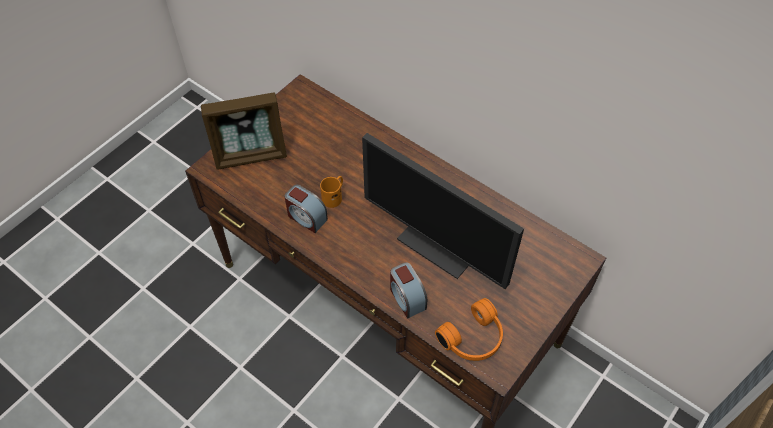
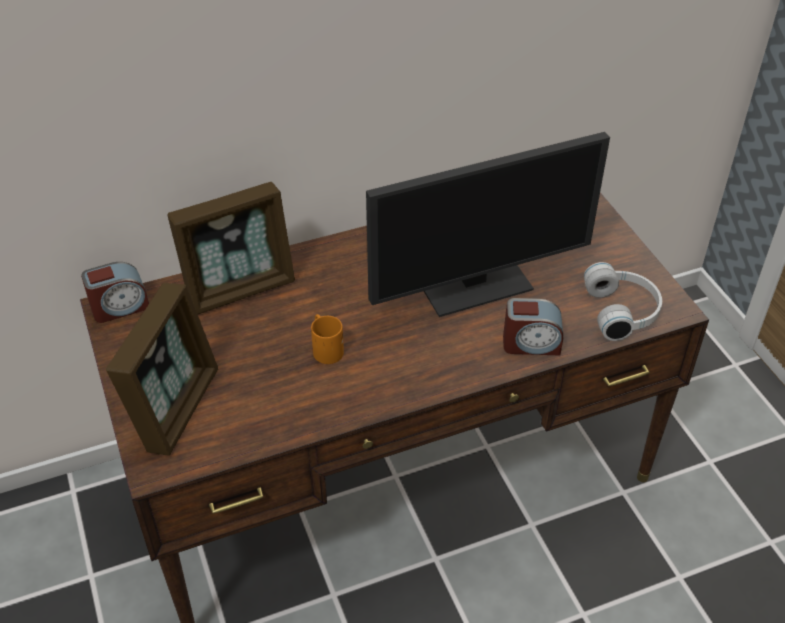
camera: 60 degrees left, 10 degrees down
alarm clock [284,185,328,233] -> alarm clock moved to [81,262,149,323]
orange headphones [435,298,503,361] -> white headphones [584,262,662,341]
none -> picture frame [167,182,295,314]

